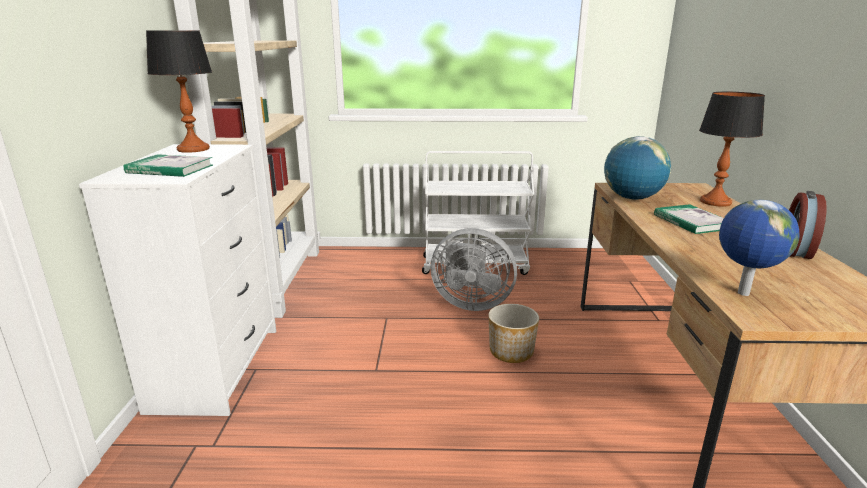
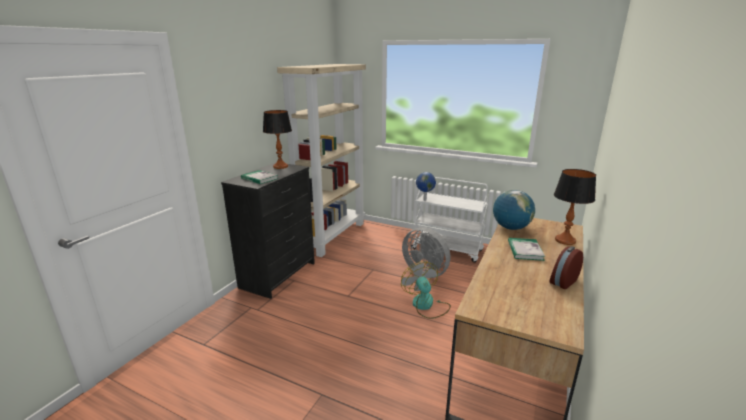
camera: 25 degrees right, 0 degrees up
white dresser [79,144,276,416] -> black dresser [221,162,315,299]
planter [488,304,539,363] -> fan [401,261,451,319]
globe [719,200,799,296] -> globe moved to [416,172,436,201]

